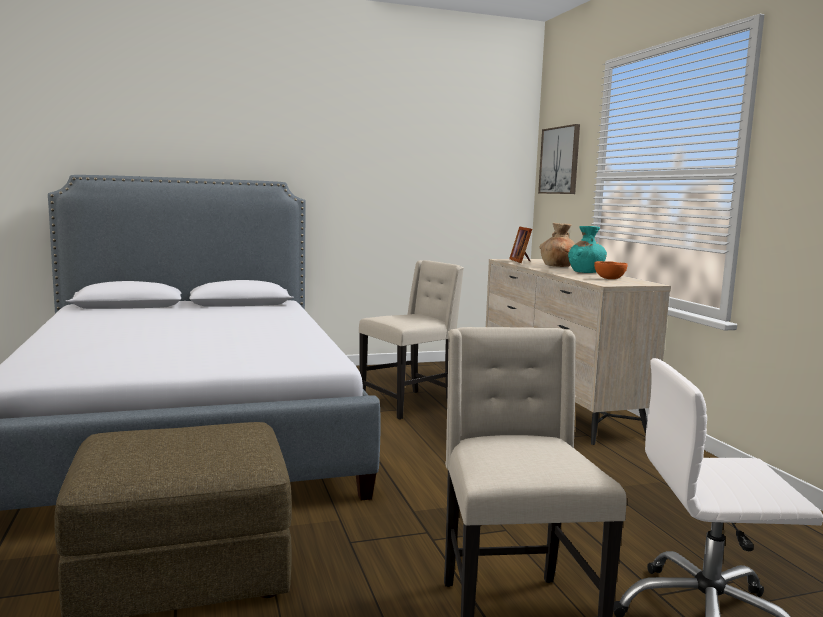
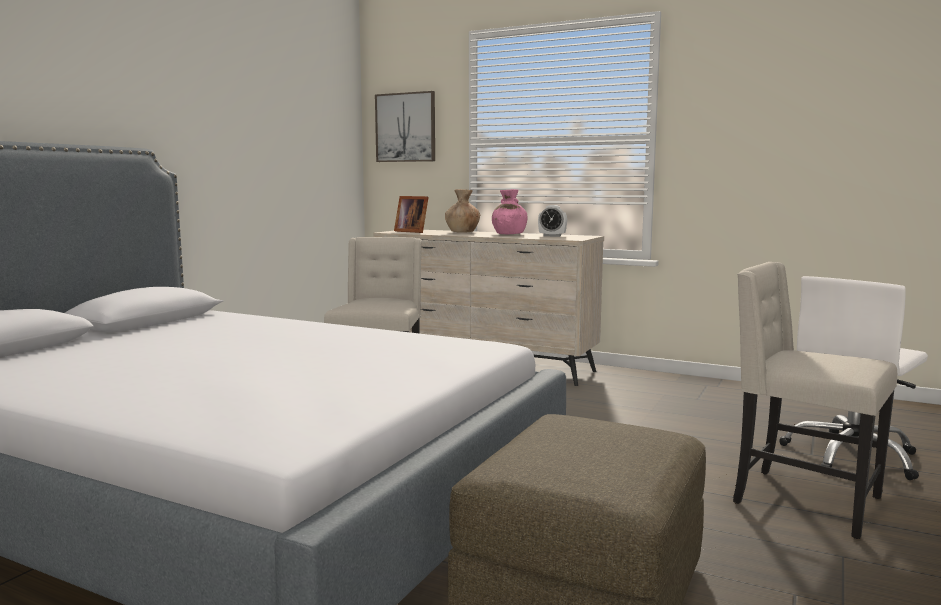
camera: 45 degrees left, 0 degrees up
turquoise vase [568,226,607,273] -> pink vase [492,189,527,234]
orange bowl [594,261,628,279] -> alarm clock [538,205,567,237]

